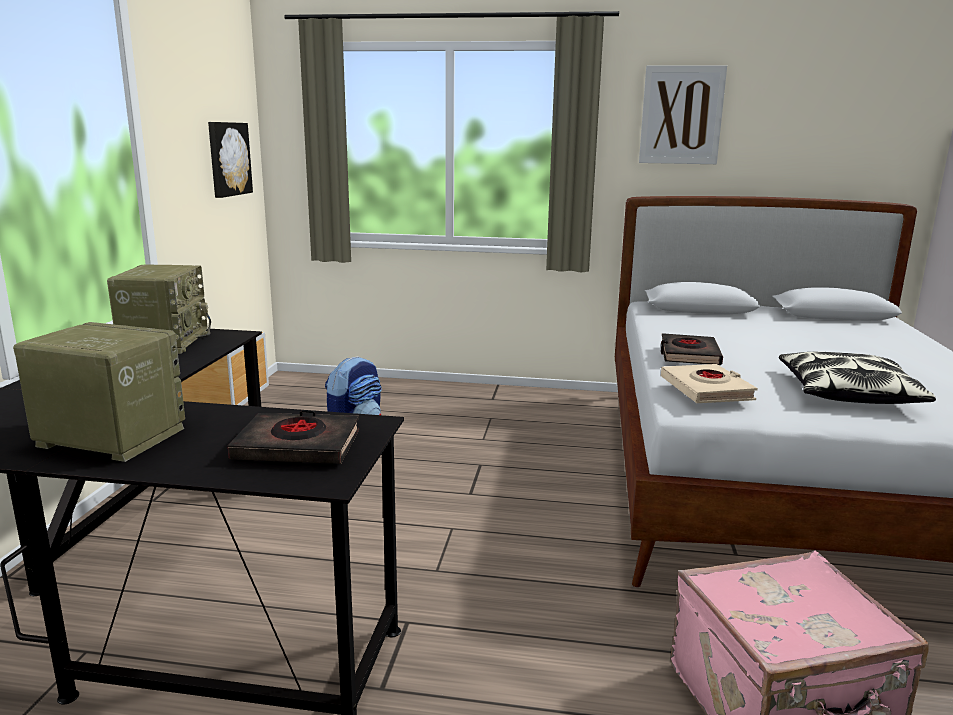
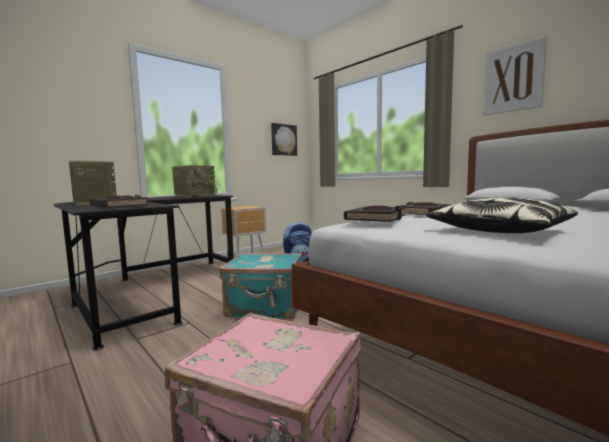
camera: 40 degrees right, 10 degrees down
beige book [661,364,758,403] -> black book [344,206,406,222]
none -> turquoise suitcase [220,253,303,319]

